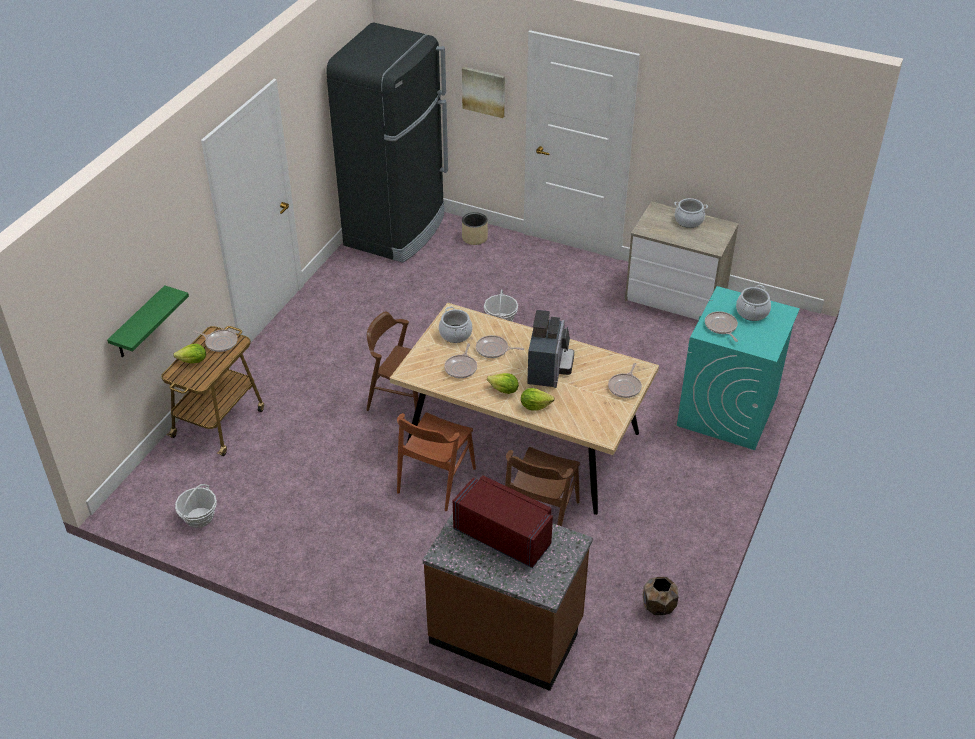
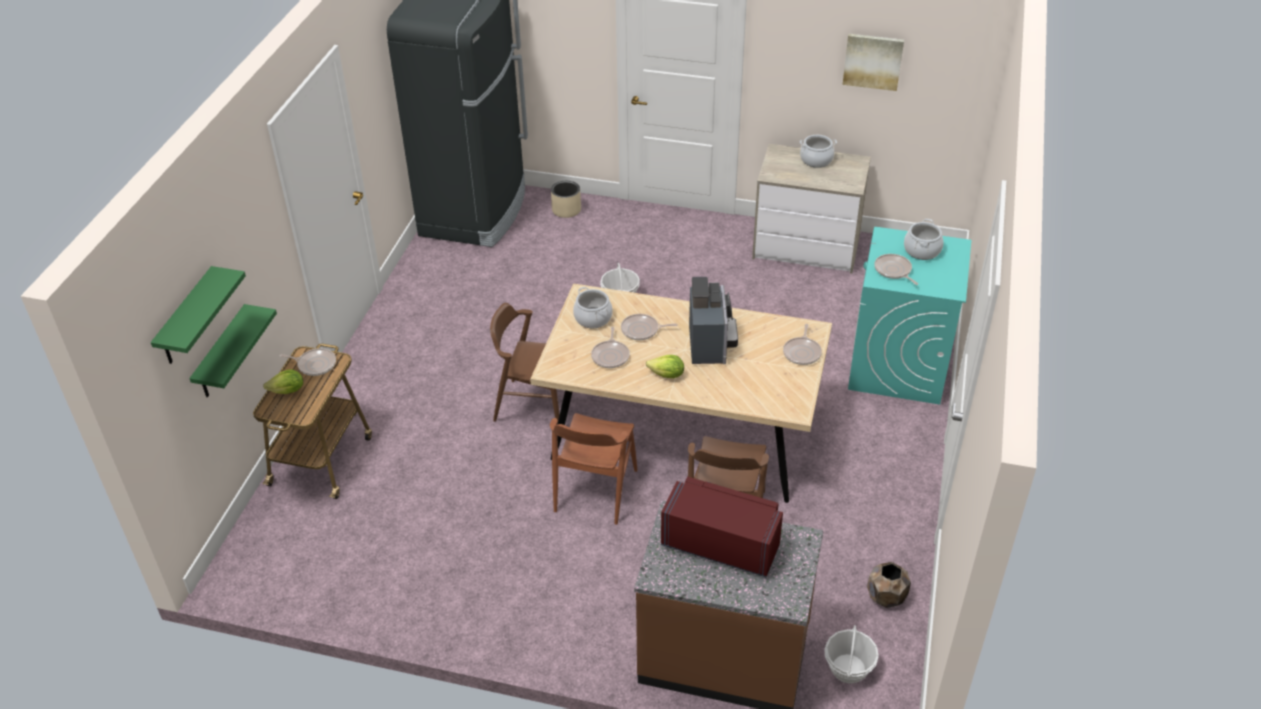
camera: 10 degrees left, 0 degrees up
basket [175,484,217,528] -> basket moved to [824,625,879,684]
picture [462,67,505,118] -> picture moved to [843,34,904,91]
lettuce [521,388,555,411] -> none
none -> green shelf [151,266,246,364]

